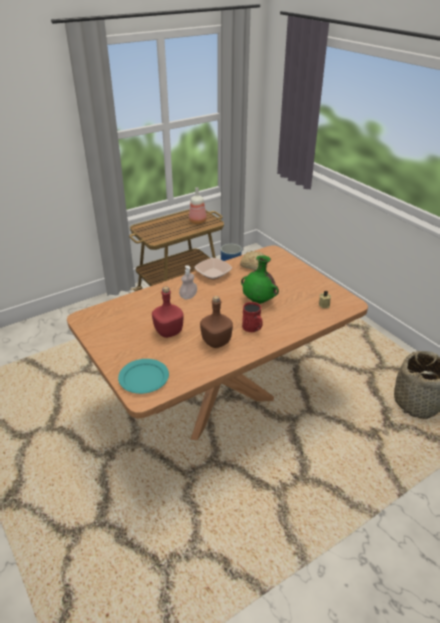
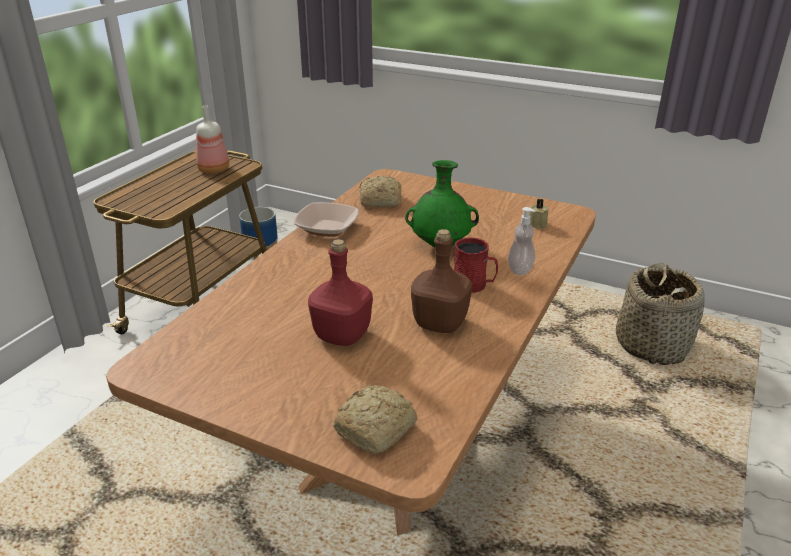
camera: 30 degrees left, 5 degrees down
turquoise plate [118,359,169,394] -> bread [333,385,417,454]
soap dispenser [179,265,197,299] -> soap dispenser moved to [508,207,536,275]

